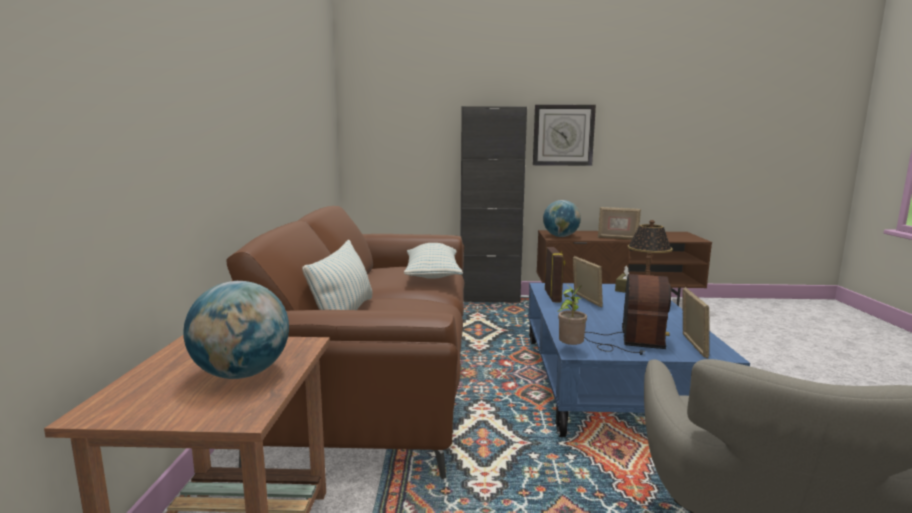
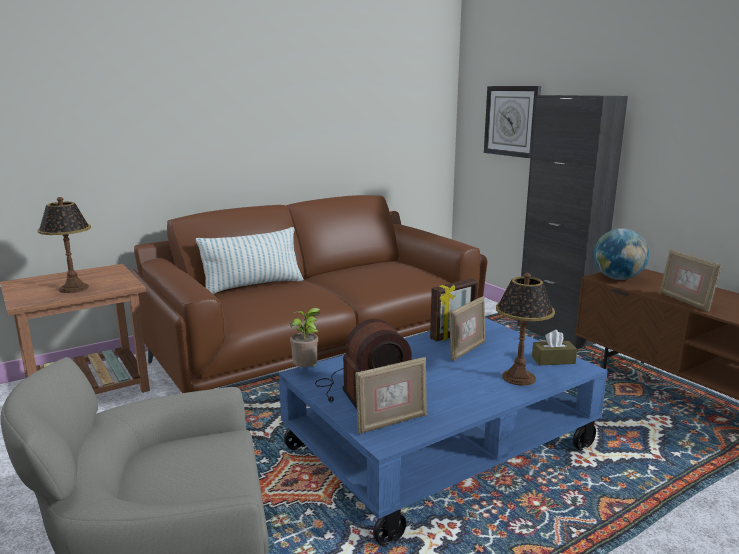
camera: 55 degrees right, 5 degrees up
globe [183,281,289,379] -> table lamp [37,197,91,293]
pillow [404,243,463,279] -> none
wall clock [533,104,596,166] -> wall clock moved to [484,86,541,158]

